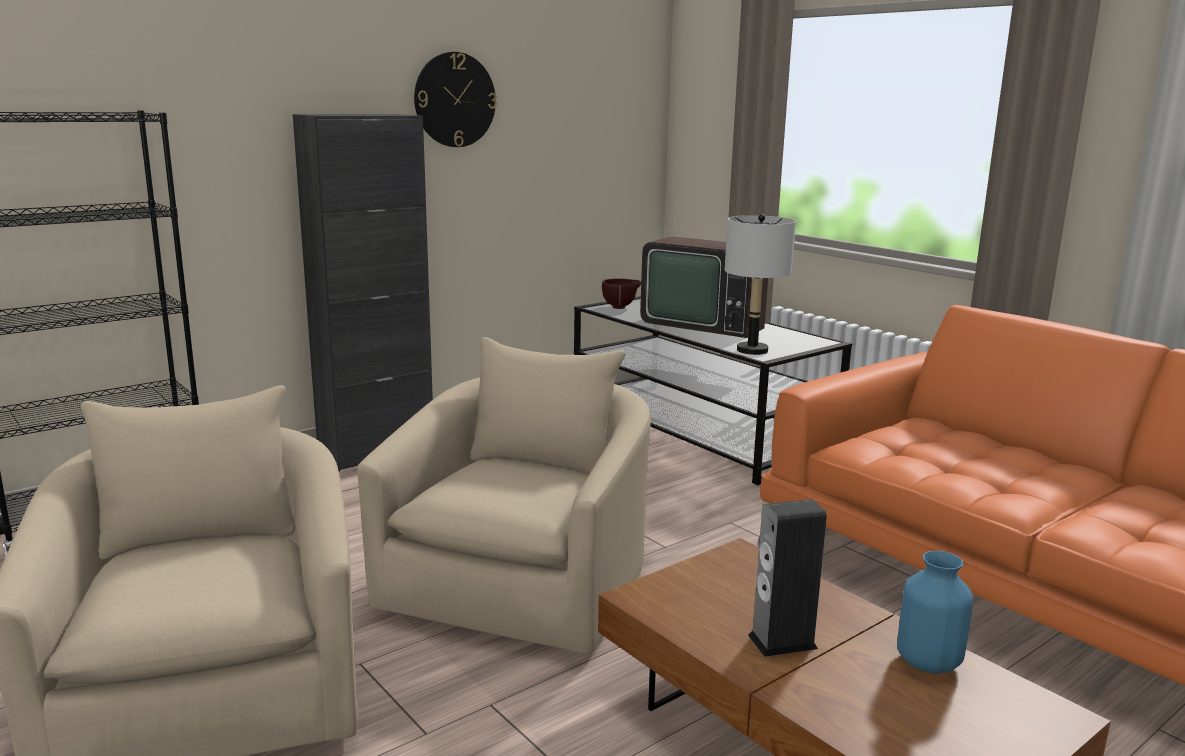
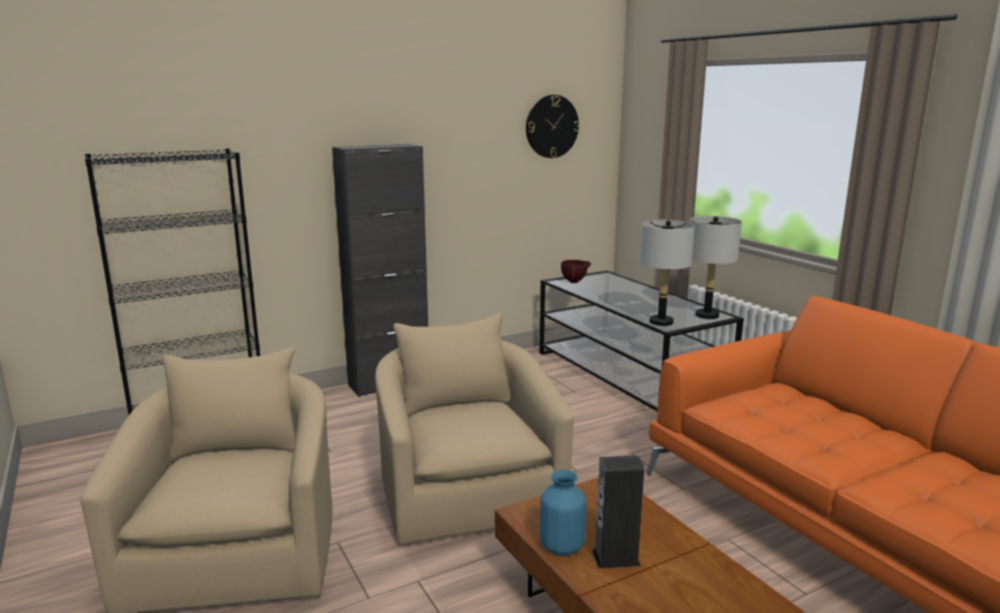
camera: 10 degrees right, 0 degrees up
beige armchair [357,337,651,655] -> beige armchair turned 45 degrees counterclockwise [375,313,574,544]
wall clock [414,52,497,147] -> wall clock moved to [526,95,580,158]
television [640,237,768,338] -> none
blue vase [897,551,973,673] -> blue vase moved to [540,470,587,555]
none -> grey table lamp [690,216,742,319]

